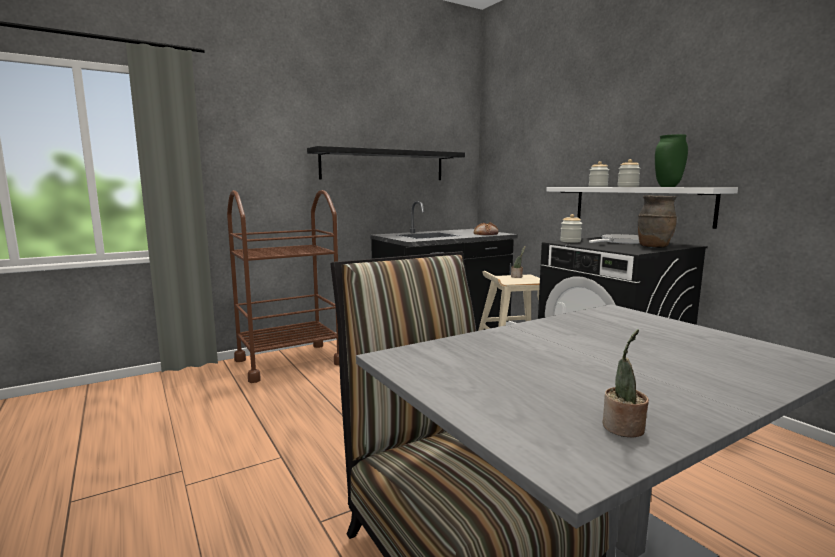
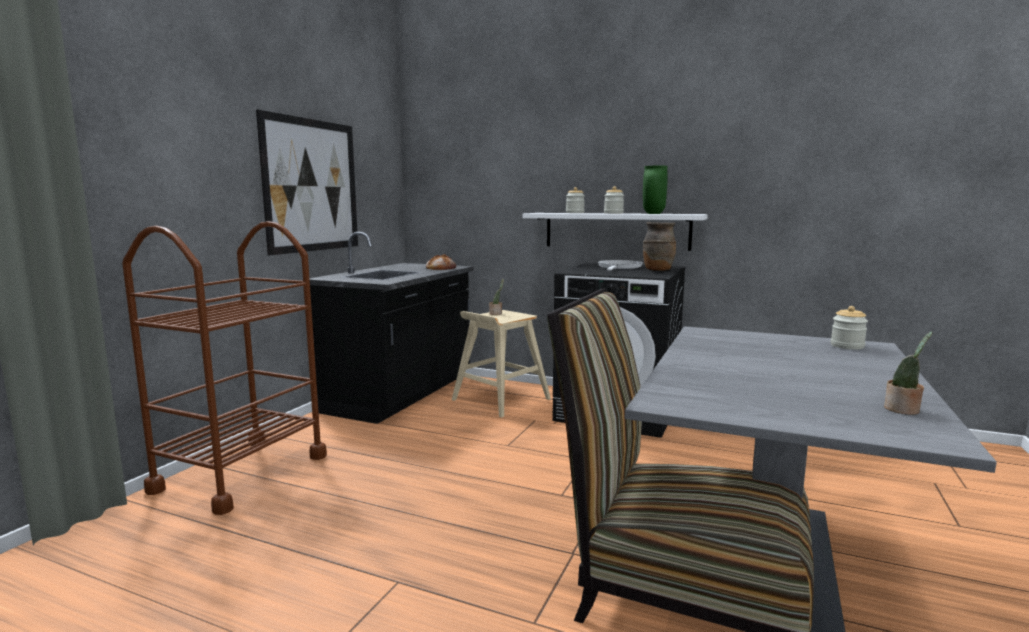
camera: 35 degrees left, 0 degrees up
black shelf [307,146,465,180] -> picture [256,110,358,255]
jar [560,214,582,243] -> jar moved to [831,306,868,350]

